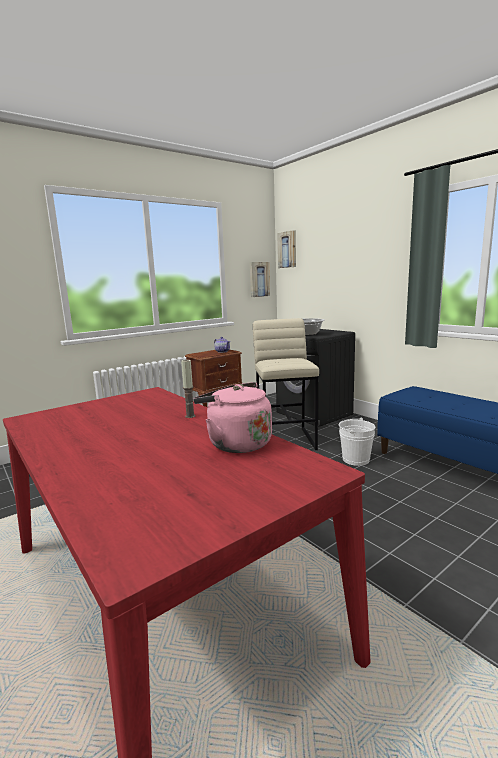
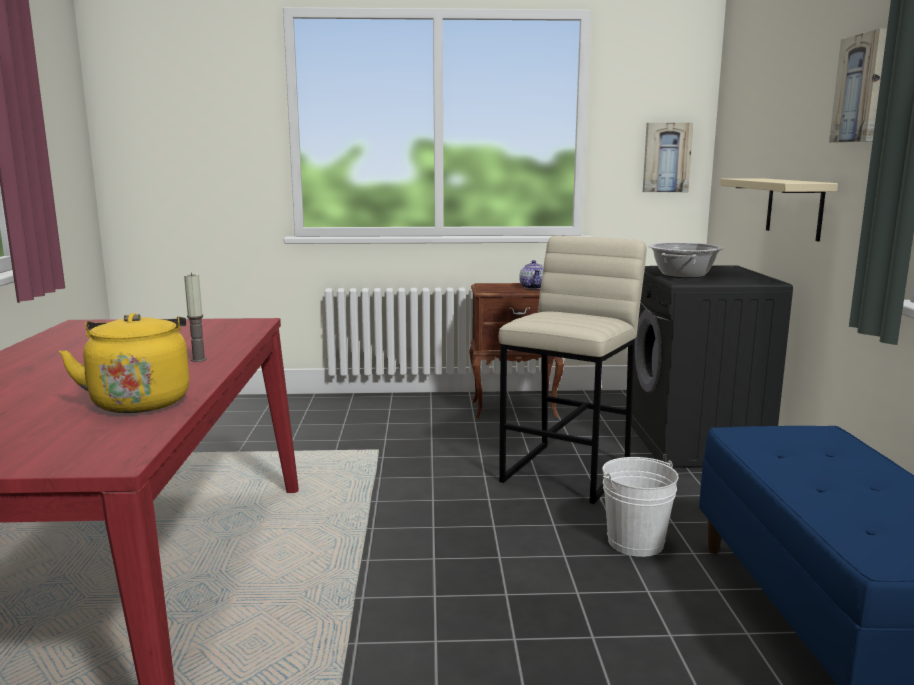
camera: 35 degrees right, 0 degrees up
pink kettle [193,382,272,453] -> yellow kettle [59,313,189,413]
picture [277,230,296,268] -> picture moved to [829,28,887,142]
none -> beige shelf [720,178,838,242]

